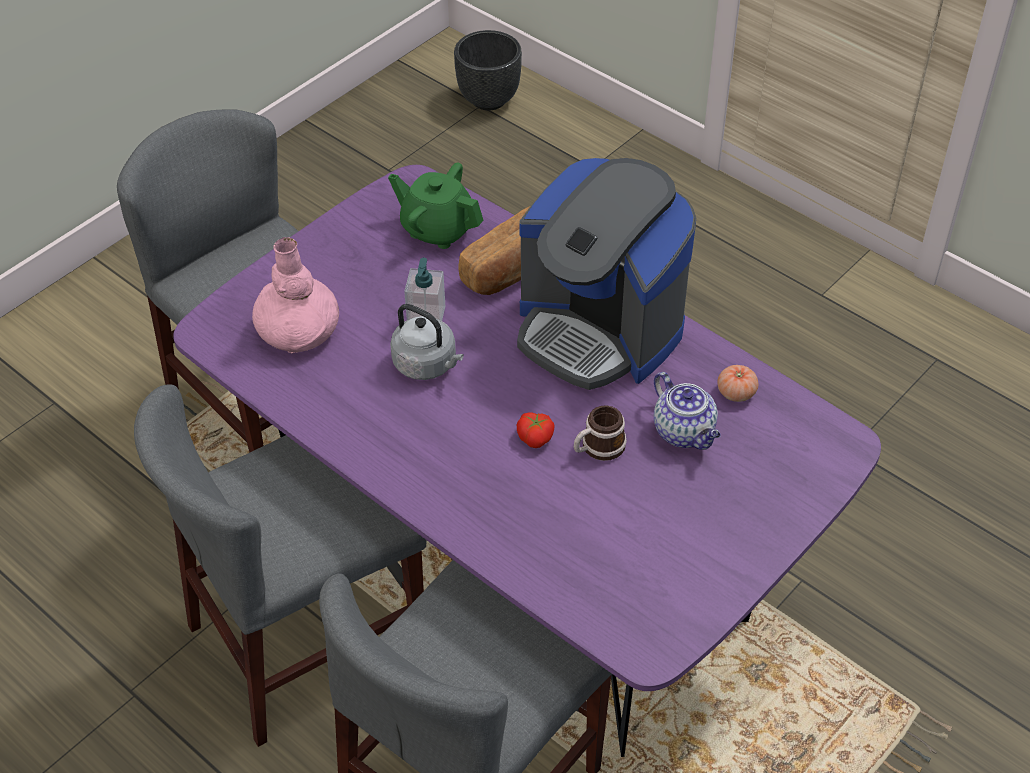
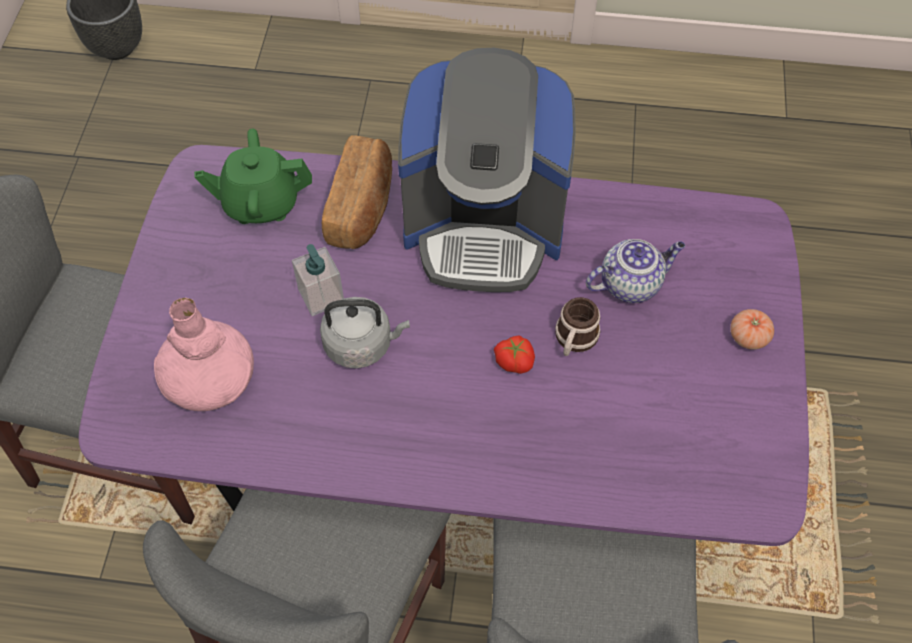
camera: 35 degrees left, 10 degrees up
teapot [654,372,721,450] -> teapot turned 45 degrees counterclockwise [586,239,685,303]
tomato [717,365,758,402] -> tomato moved to [731,309,774,350]

